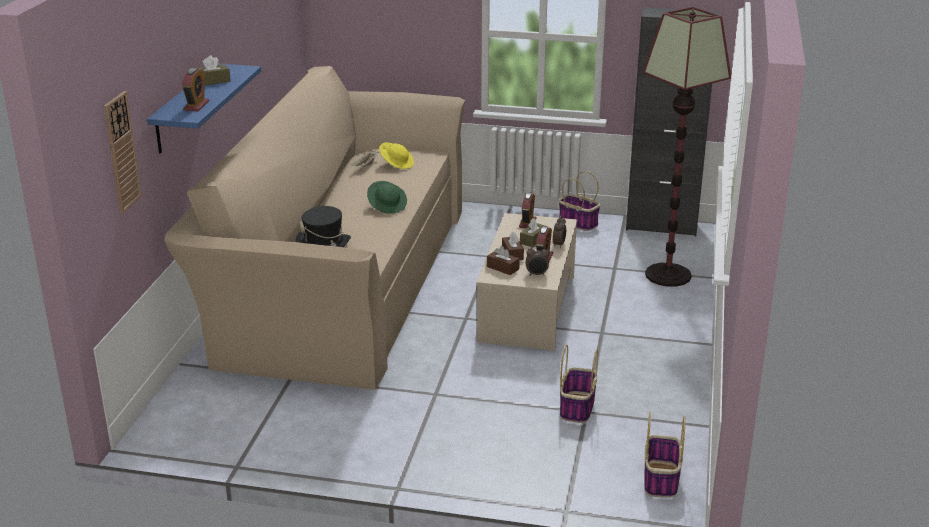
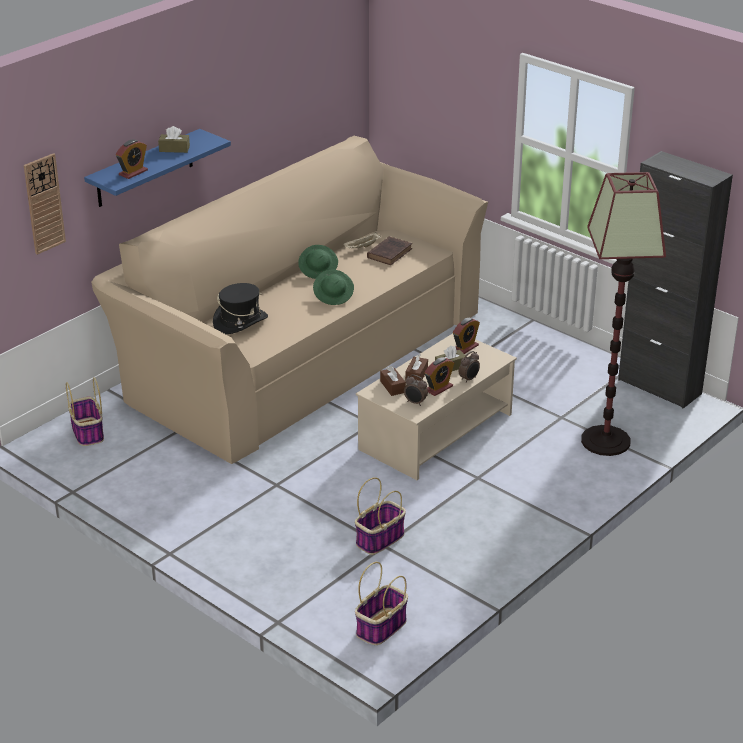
camera: 30 degrees right, 5 degrees up
yellow hat [379,142,414,169] -> brown book [367,236,412,265]
basket [559,171,600,231] -> basket moved to [66,377,104,446]
none -> green hat [298,245,338,279]

